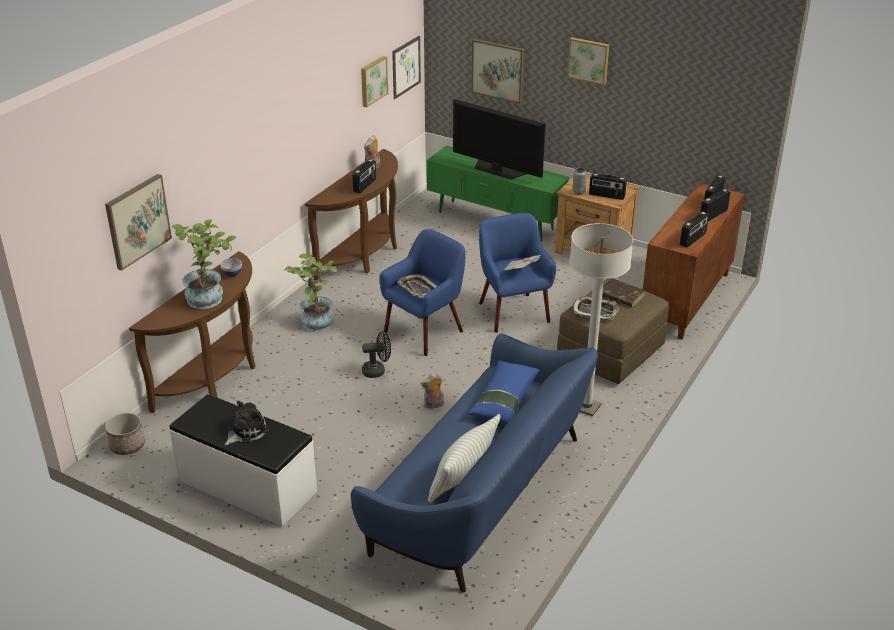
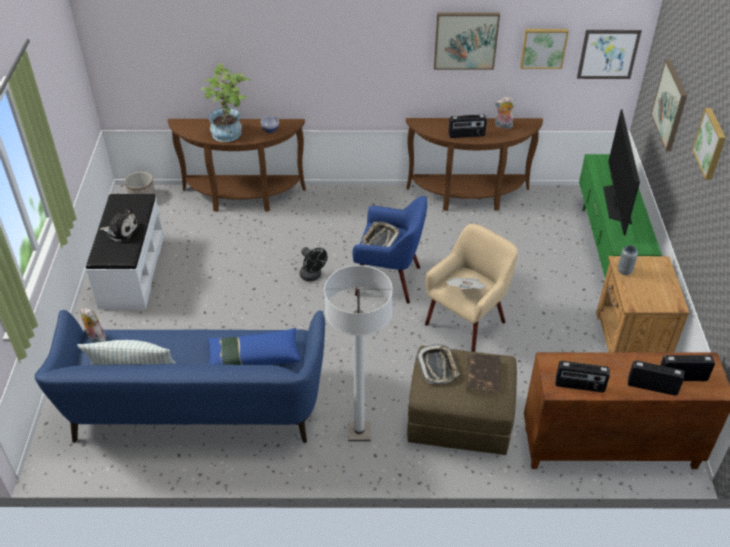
camera: 60 degrees right, 10 degrees up
picture [105,174,172,271] -> picture moved to [434,13,500,70]
potted plant [284,254,337,332] -> none
plush toy [421,372,444,409] -> plush toy moved to [81,308,106,343]
blue armchair [479,213,556,333] -> beige armchair [425,224,518,352]
radio [589,173,627,200] -> none

